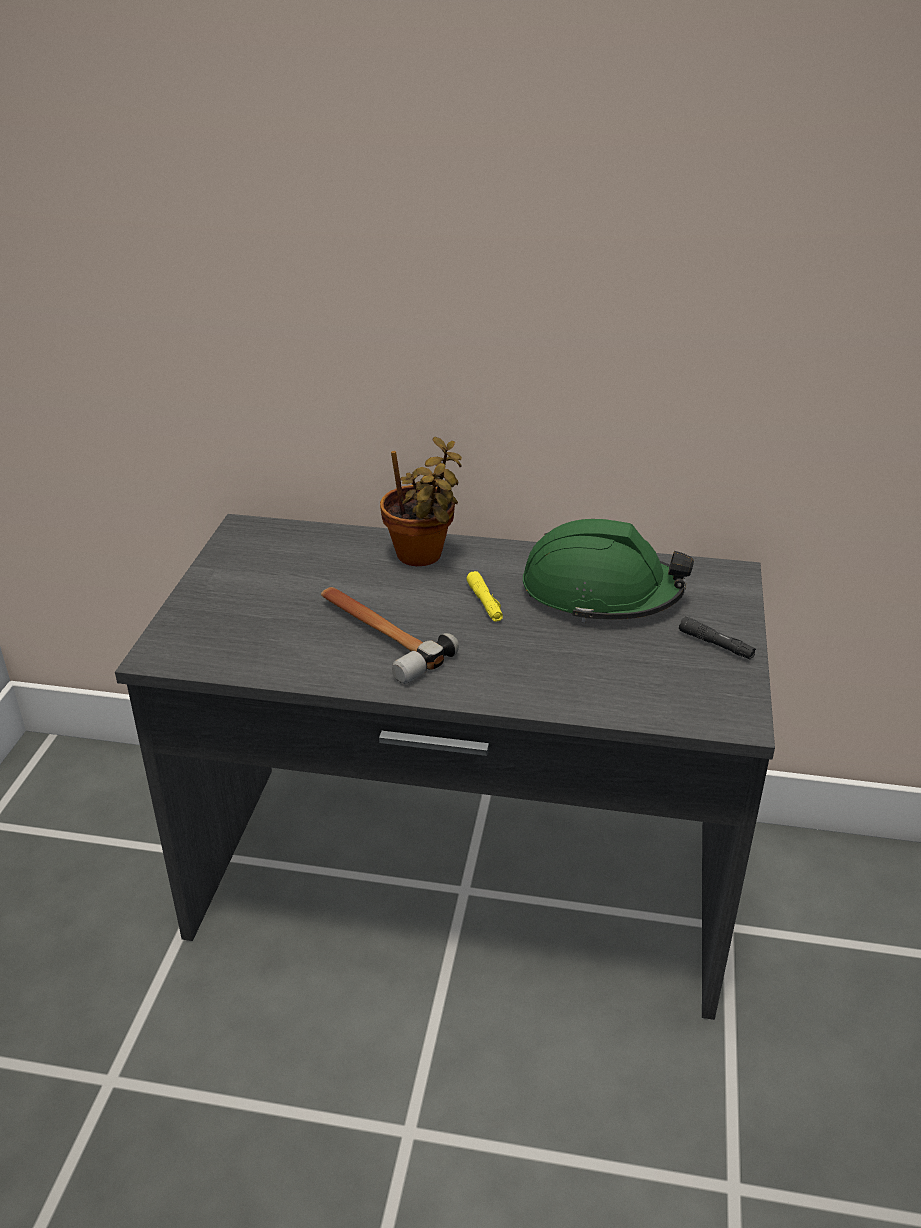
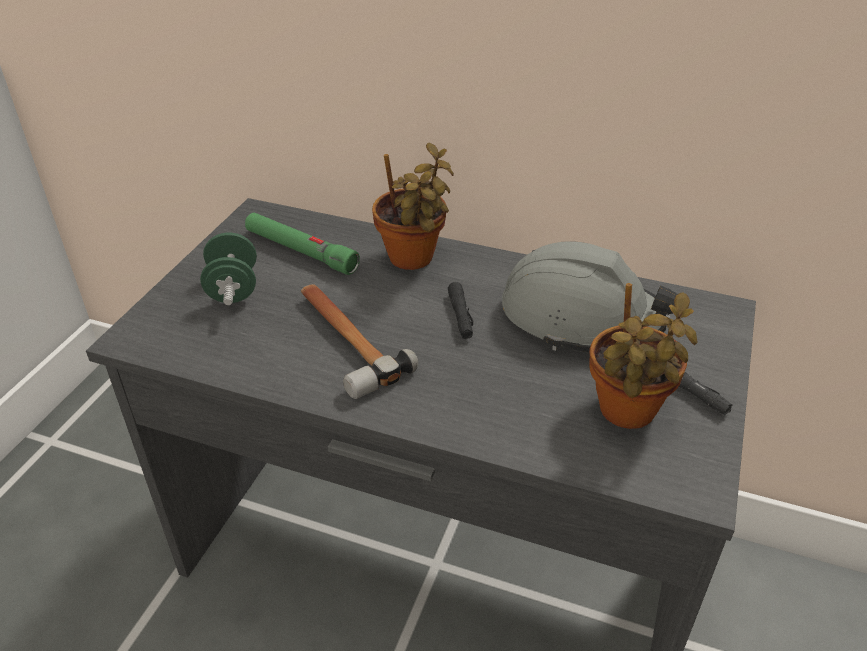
camera: 10 degrees right, 5 degrees up
yellow flashlight [466,571,503,622] -> black flashlight [448,282,473,339]
green hard hat [523,519,694,623] -> grey hard hat [502,241,677,352]
none -> green dumbbell [200,233,257,305]
none -> green flashlight [245,213,360,275]
none -> potted plant [589,283,698,429]

